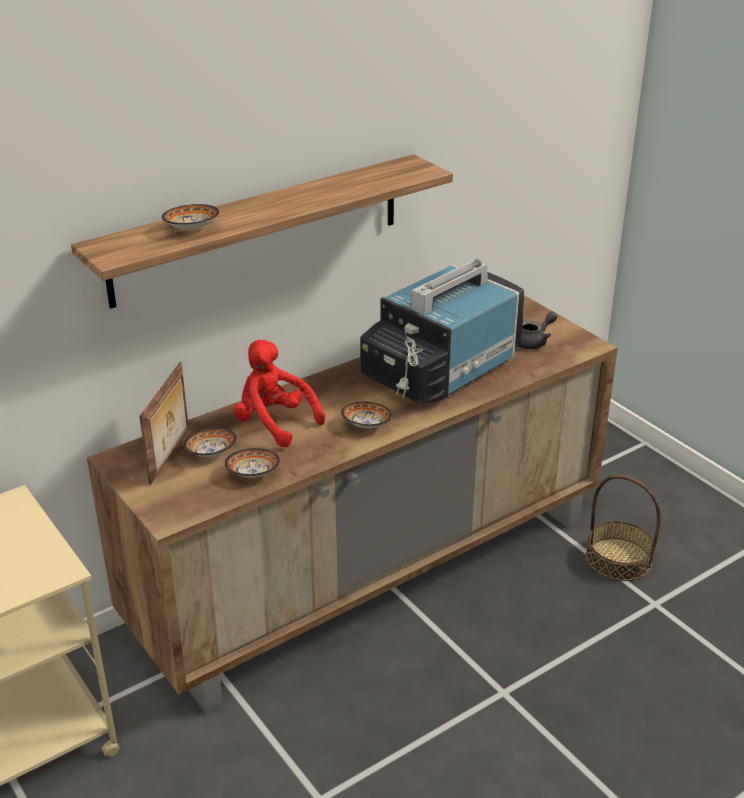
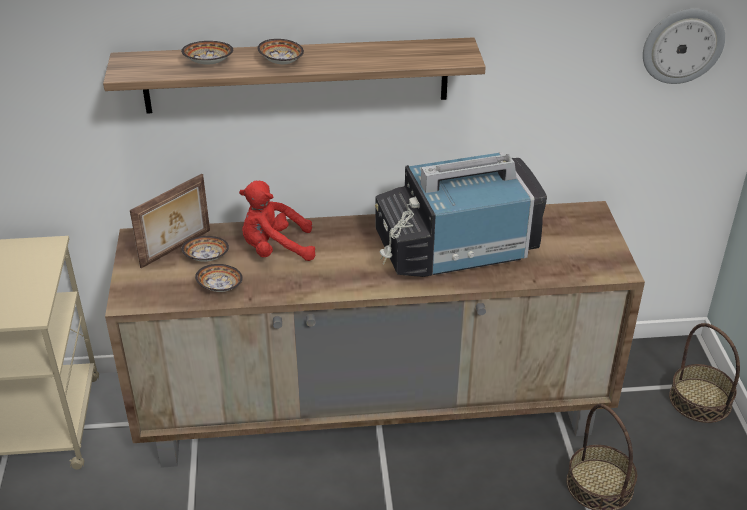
camera: 30 degrees right, 5 degrees up
red plush toy [233,340,325,447] -> red plush toy turned 75 degrees counterclockwise [239,181,316,261]
bowl [341,402,392,428] -> bowl moved to [258,39,304,64]
grey teapot [518,312,557,349] -> none
none -> wall clock [643,9,725,84]
none -> basket [669,323,740,423]

